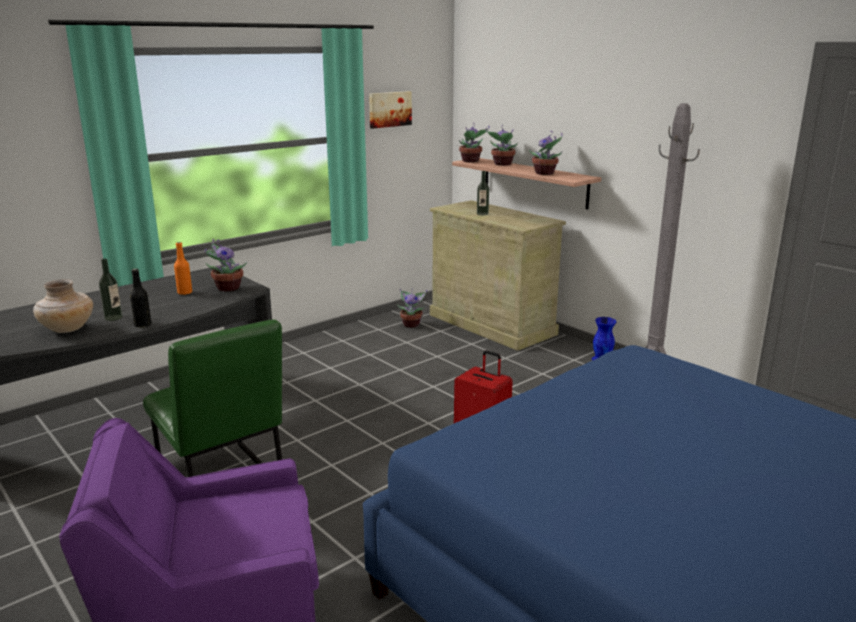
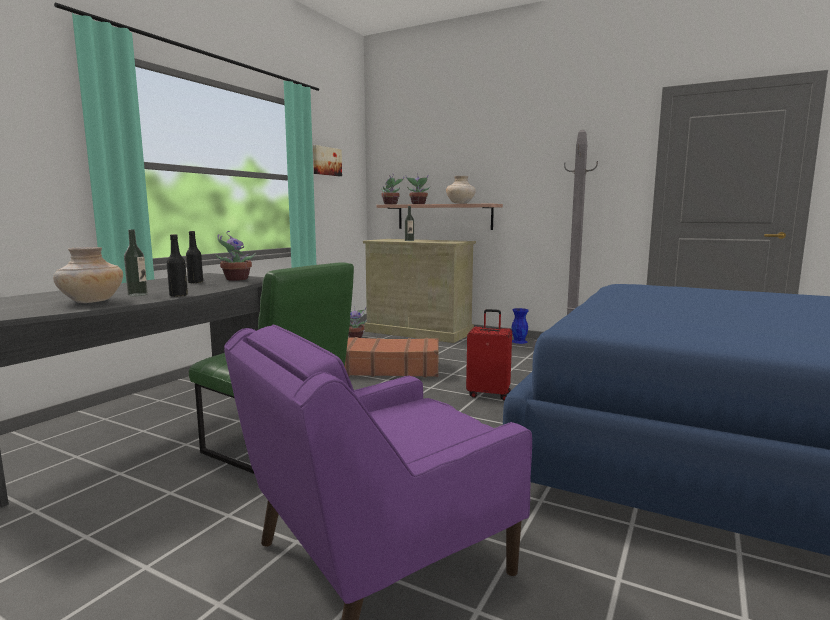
camera: 20 degrees left, 10 degrees down
orange bottle [174,242,192,295] -> black bottle [186,231,203,284]
potted plant [529,131,563,175] -> beige vase [446,176,476,204]
none -> brown suitcase [345,337,439,377]

